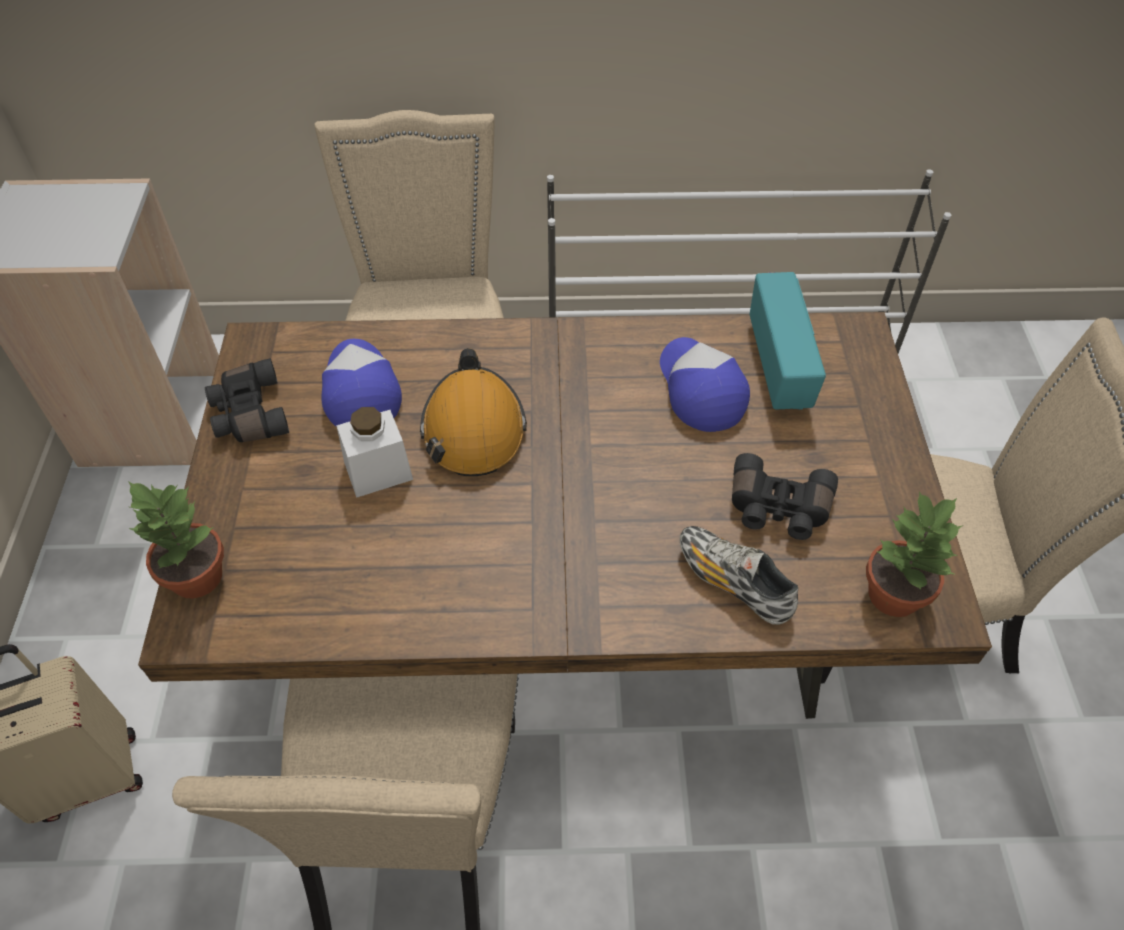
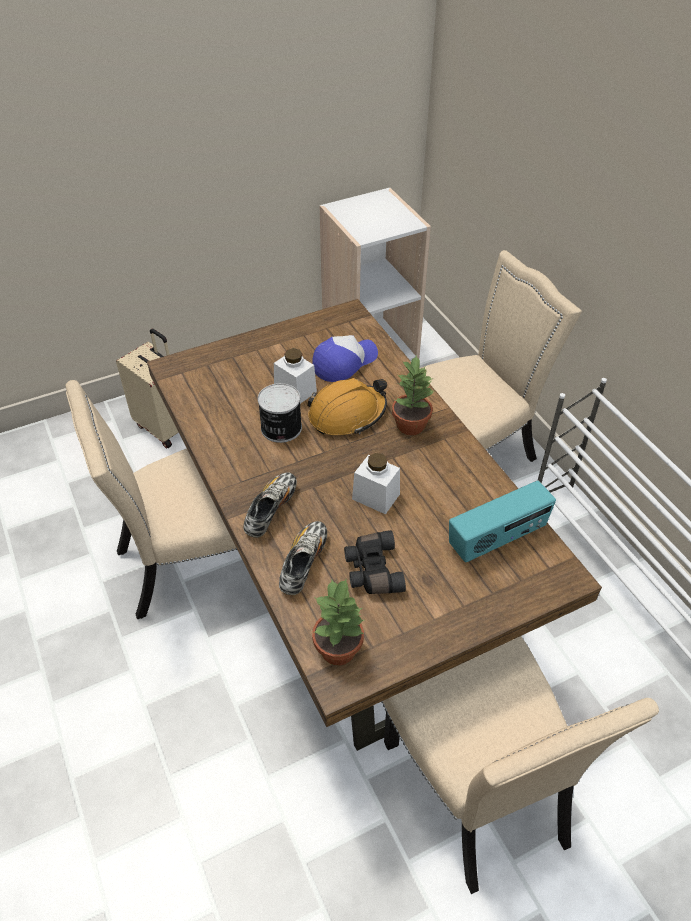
camera: 65 degrees right, 5 degrees down
potted plant [128,481,224,599] -> potted plant moved to [392,355,435,435]
black binoculars [205,358,289,442] -> none
cap [660,337,750,432] -> none
none -> shoe [243,472,297,538]
none -> can [258,383,302,443]
none -> white jar [352,453,400,514]

